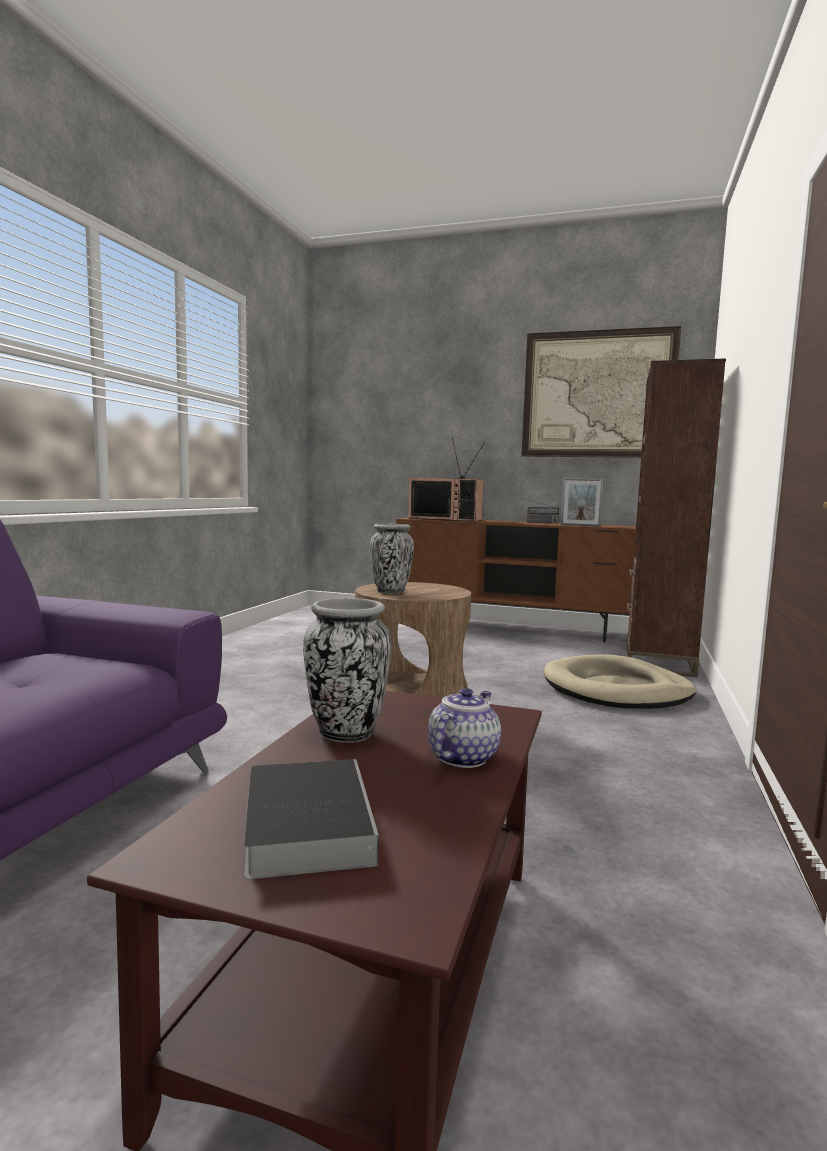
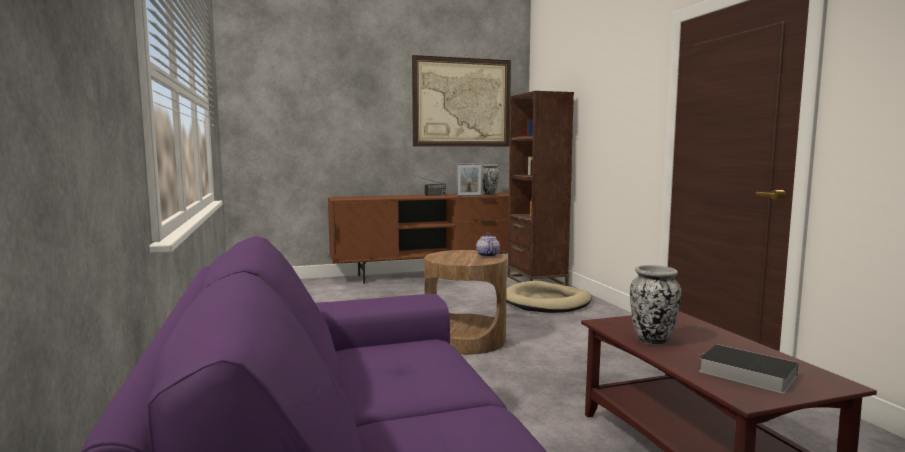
camera: 35 degrees left, 0 degrees up
vase [370,524,414,594] -> vase moved to [482,165,500,195]
television [408,438,485,522] -> none
teapot [427,688,501,768] -> teapot moved to [476,233,500,257]

